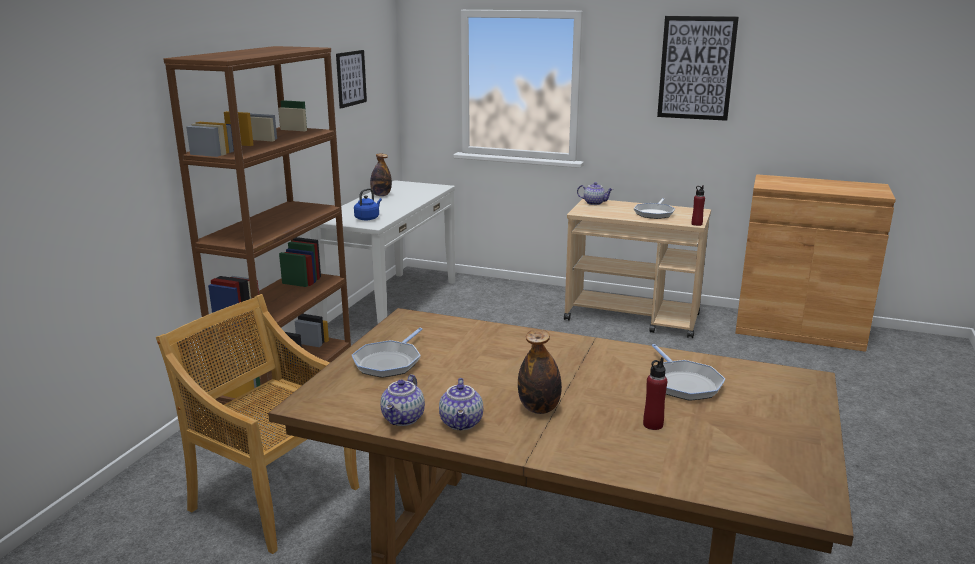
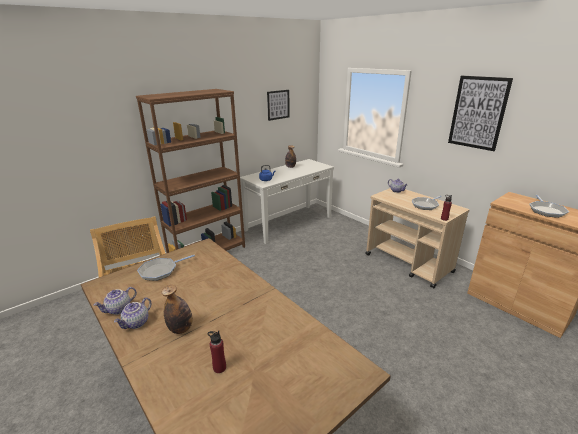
camera: 30 degrees right, 5 degrees up
frying pan [652,344,725,401] -> frying pan moved to [530,195,569,218]

